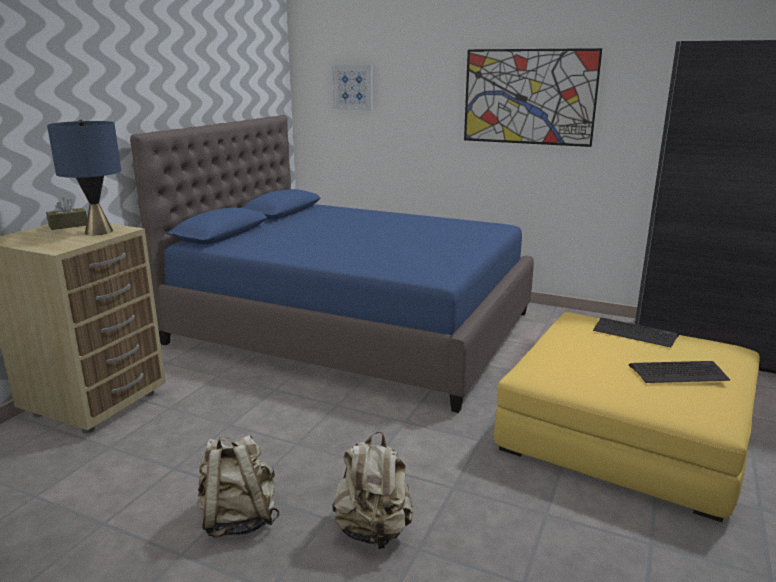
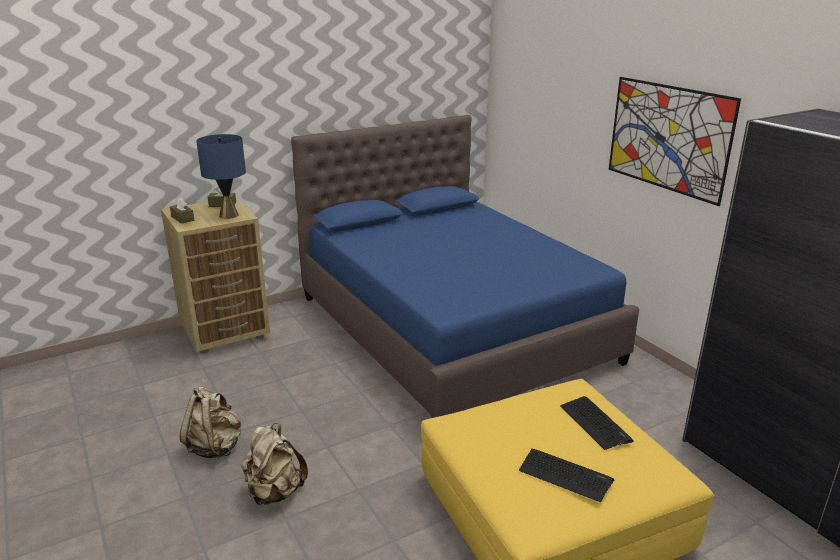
camera: 35 degrees right, 5 degrees up
picture [332,65,373,111] -> none
none -> brown tissue box [170,197,194,224]

